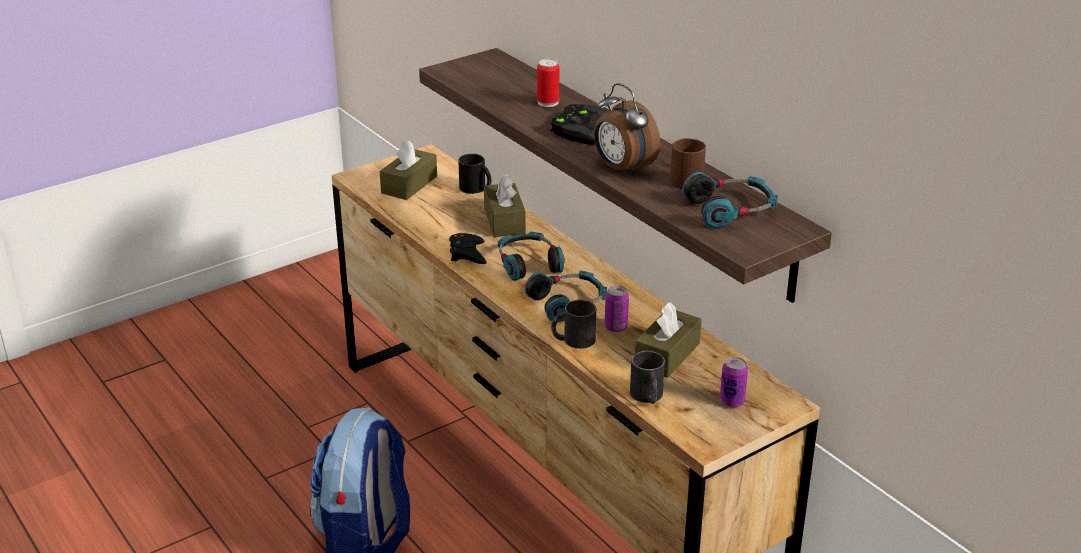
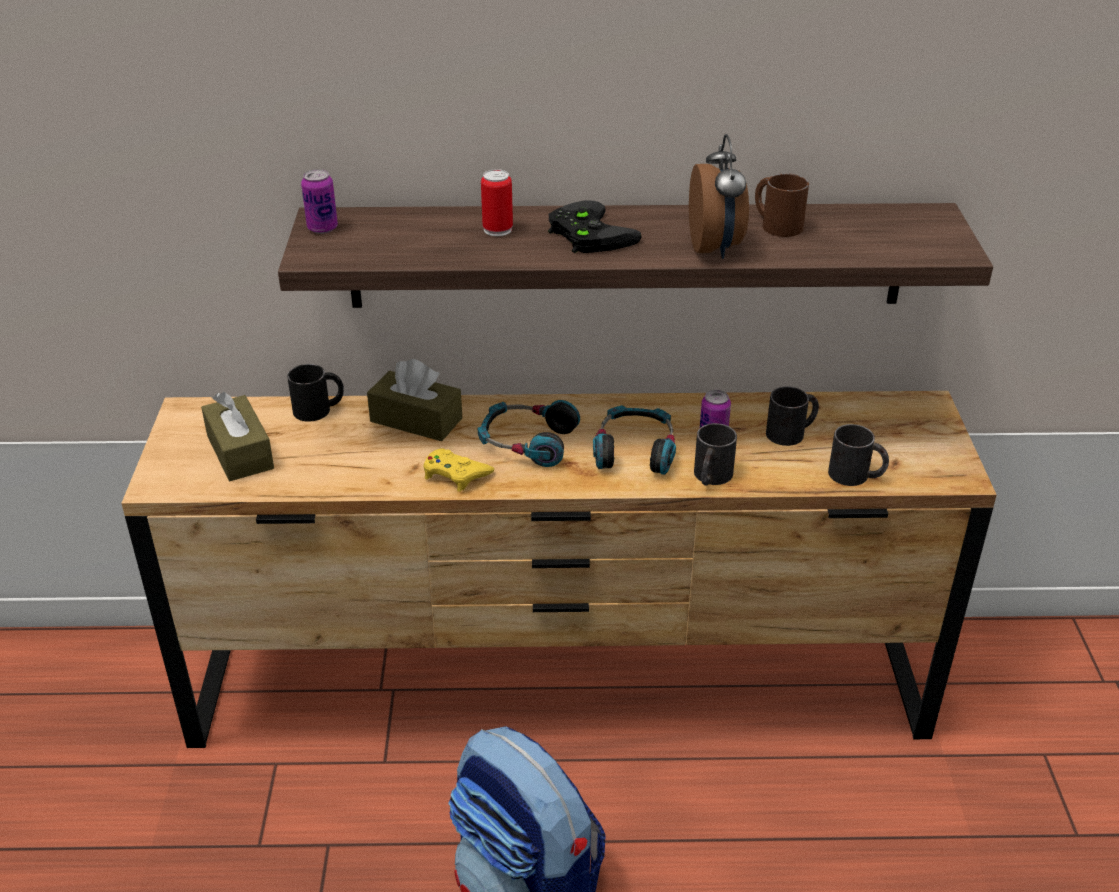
camera: 55 degrees left, 5 degrees up
black game controller [449,233,487,264] -> yellow game controller [423,448,494,492]
alarm clock [594,83,660,176] -> alarm clock turned 90 degrees counterclockwise [689,134,749,259]
brown tissue box [635,302,702,378] -> black mug [766,386,819,446]
headphones [682,172,778,229] -> none
can [720,357,748,407] -> can moved to [301,169,338,234]

